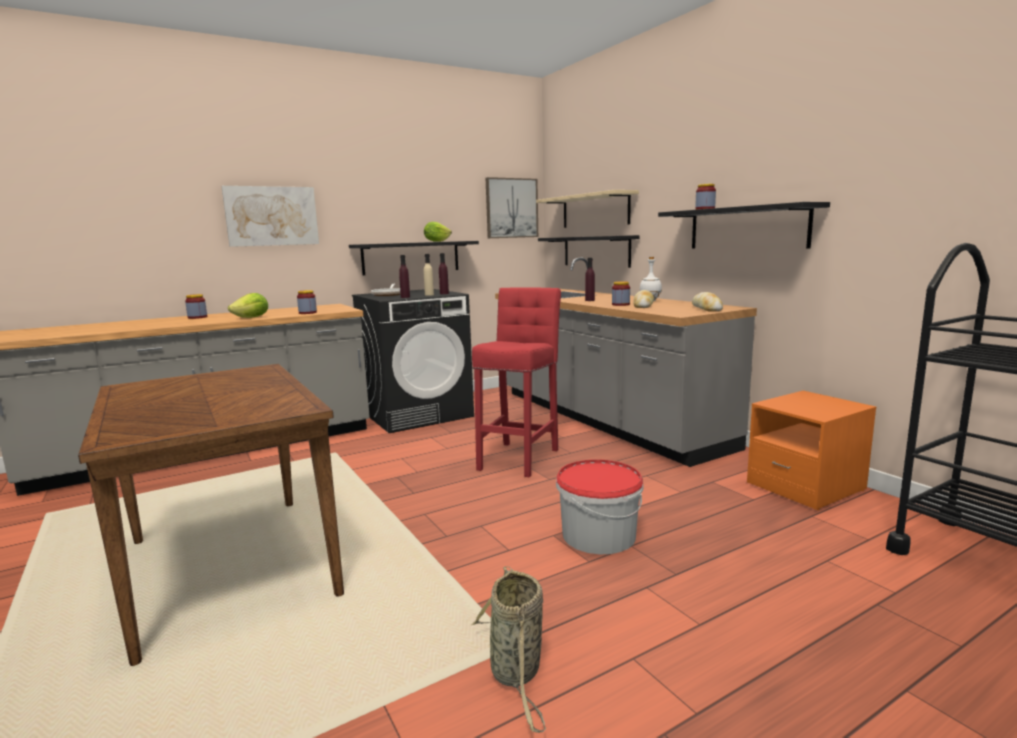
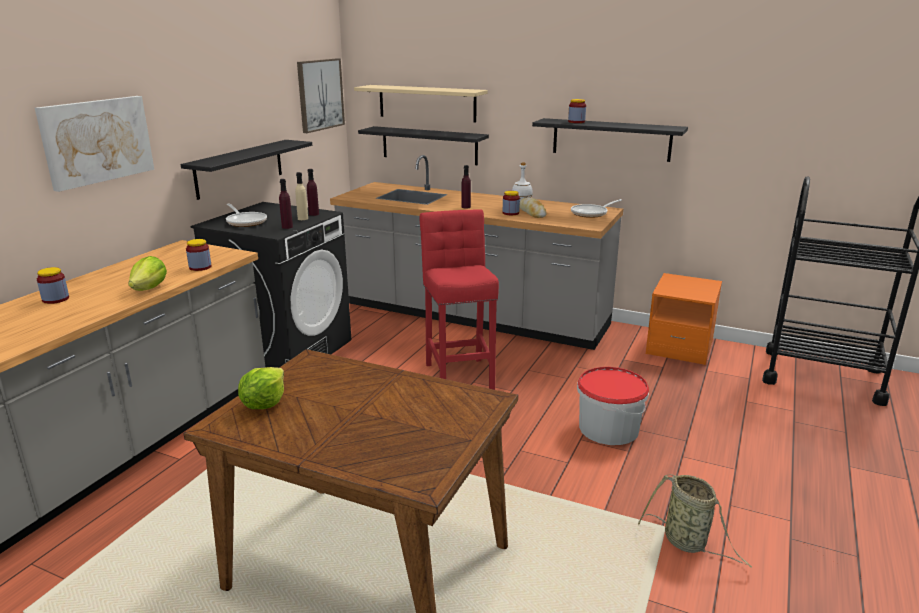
camera: 35 degrees left, 10 degrees up
lettuce [424,222,452,242] -> lettuce moved to [238,367,284,409]
bread [692,292,723,312] -> frying pan [571,199,622,218]

